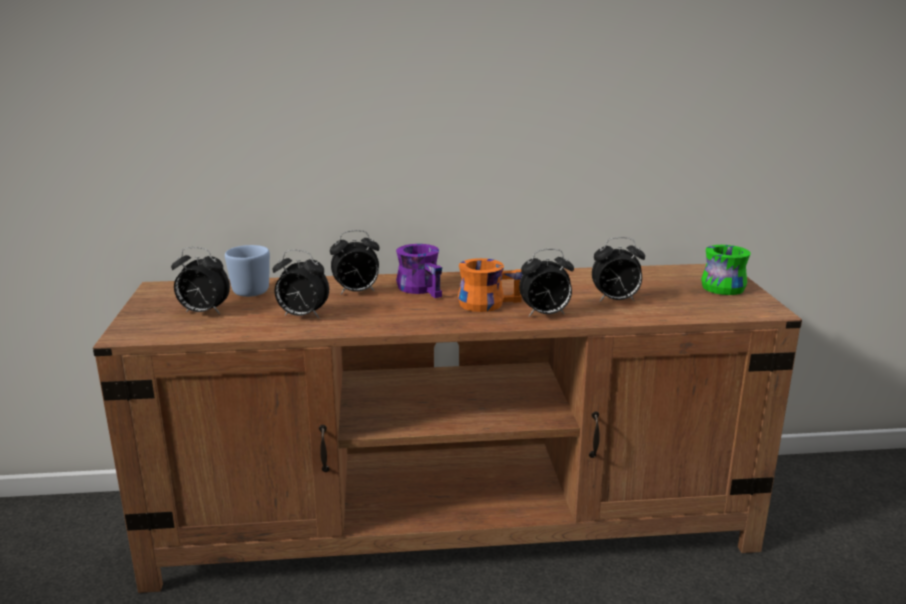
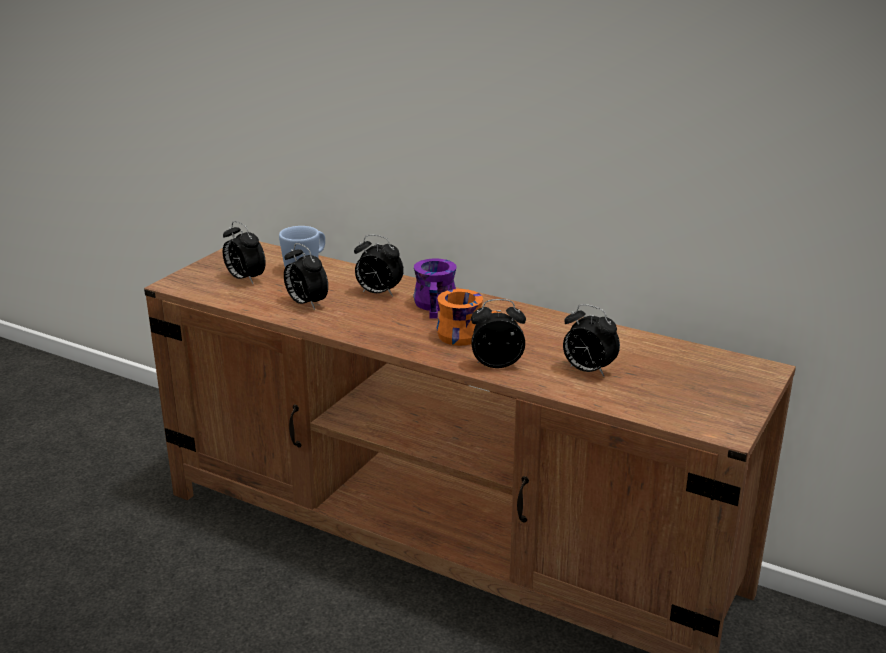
camera: 35 degrees right, 5 degrees up
alarm clock [519,249,574,317] -> alarm clock turned 150 degrees clockwise [471,299,526,368]
green mug [701,245,751,295] -> none

